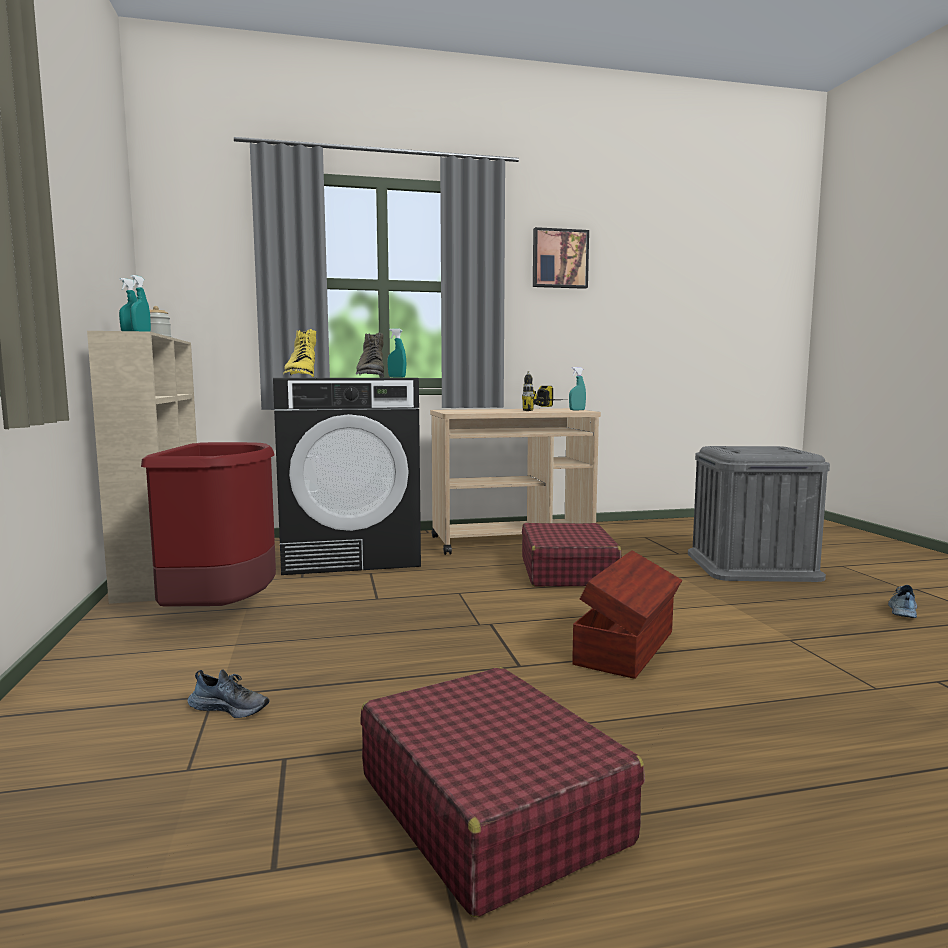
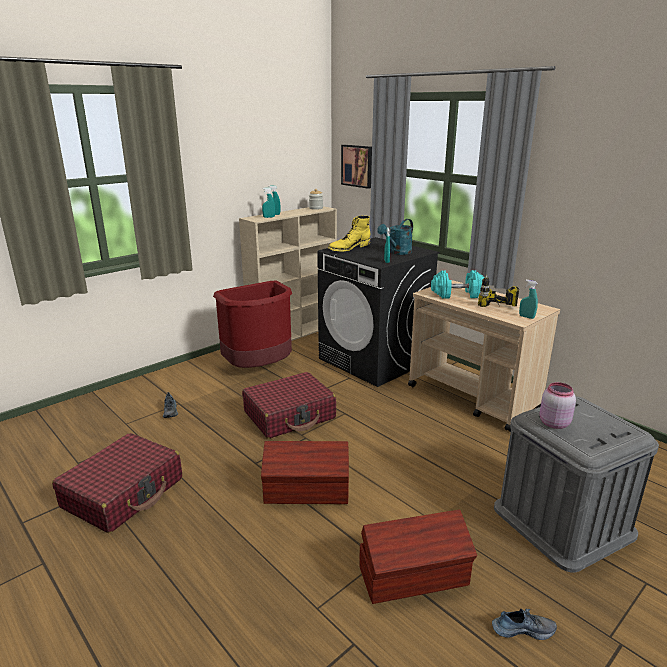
camera: 60 degrees right, 15 degrees up
green boot [356,332,384,377] -> turquoise watering can [377,219,413,255]
red suitcase [522,523,621,586] -> red suitcase moved to [242,372,336,439]
picture [533,227,589,289] -> picture moved to [341,145,372,189]
none -> brown storage box [359,510,477,604]
none -> turquoise dumbbell [431,270,484,299]
none -> pink jar [540,382,576,429]

